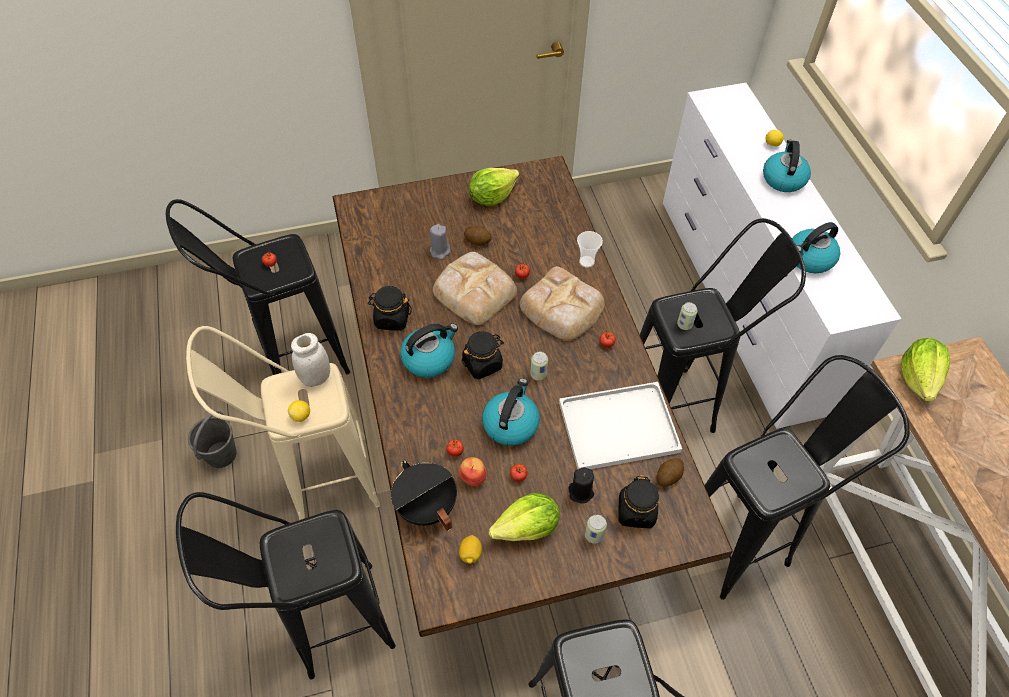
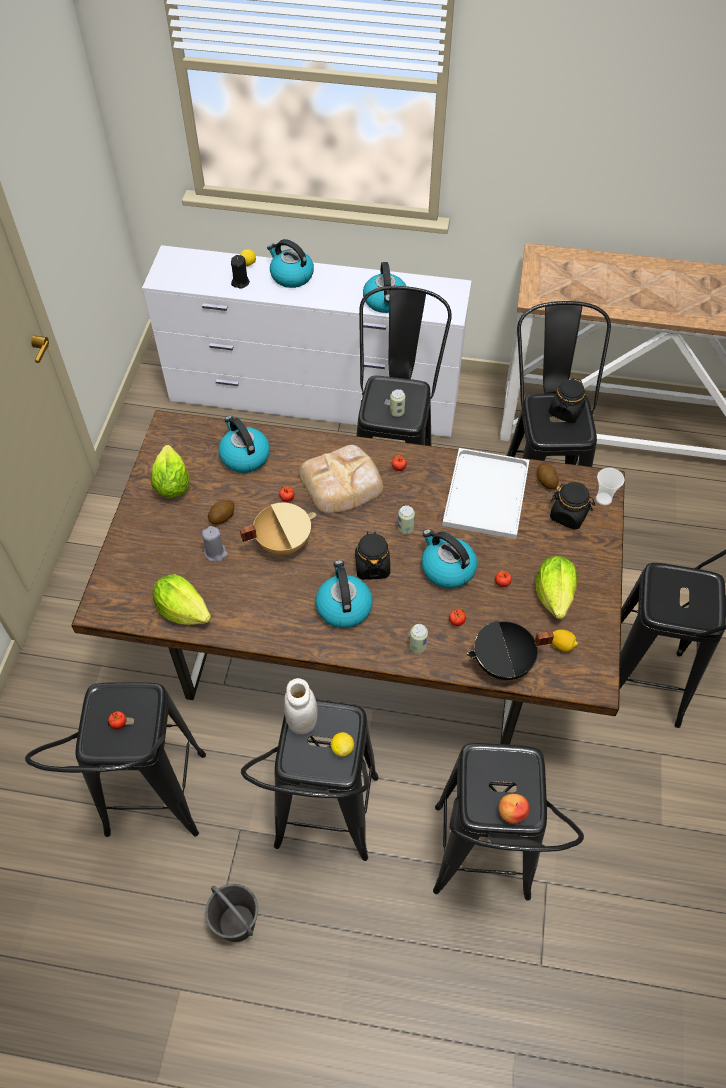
camera: 65 degrees left, 0 degrees up
beige stool [186,326,380,520] -> black stool [241,700,379,861]
black jar [368,286,412,331] -> black jar moved to [549,378,586,423]
bread [433,252,517,325] -> beige cooking pot [240,503,316,555]
apple [459,457,487,487] -> apple moved to [499,794,530,824]
black candle [569,467,594,503] -> black candle moved to [231,255,250,289]
cup [577,231,603,268] -> cup moved to [596,468,625,505]
can [585,515,607,544] -> can moved to [409,624,428,654]
lettuce [901,338,950,402] -> lettuce moved to [152,574,211,625]
none -> kettle [218,416,270,473]

